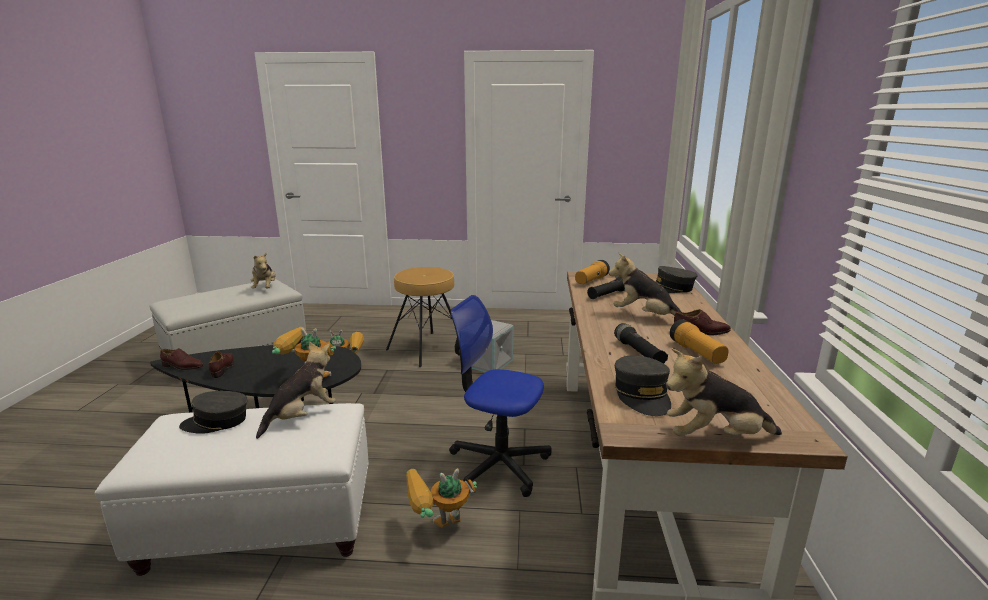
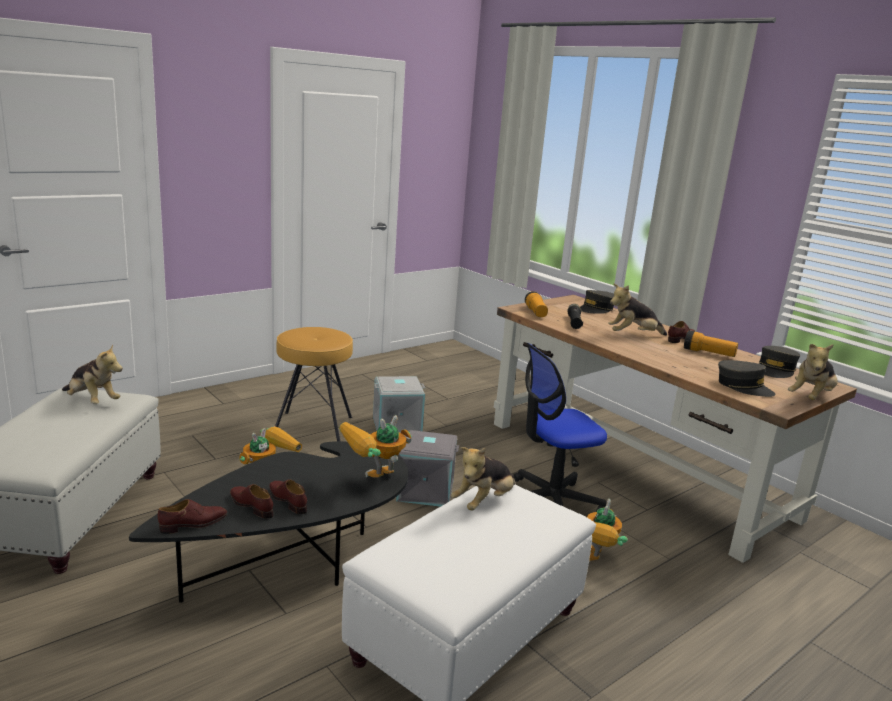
camera: 45 degrees left, 0 degrees up
grey cap [179,391,248,434] -> grey cap moved to [759,346,800,378]
plush toy [256,342,336,439] -> plush toy turned 135 degrees counterclockwise [451,447,515,510]
black flashlight [614,323,668,363] -> none
none -> brown shoe [269,479,307,514]
none -> grey storage box [396,430,459,507]

